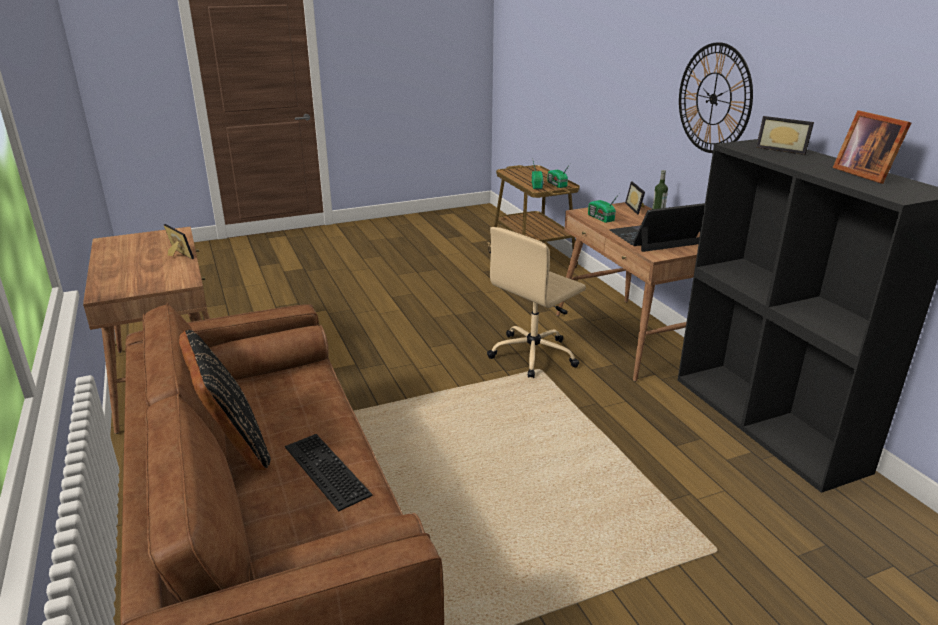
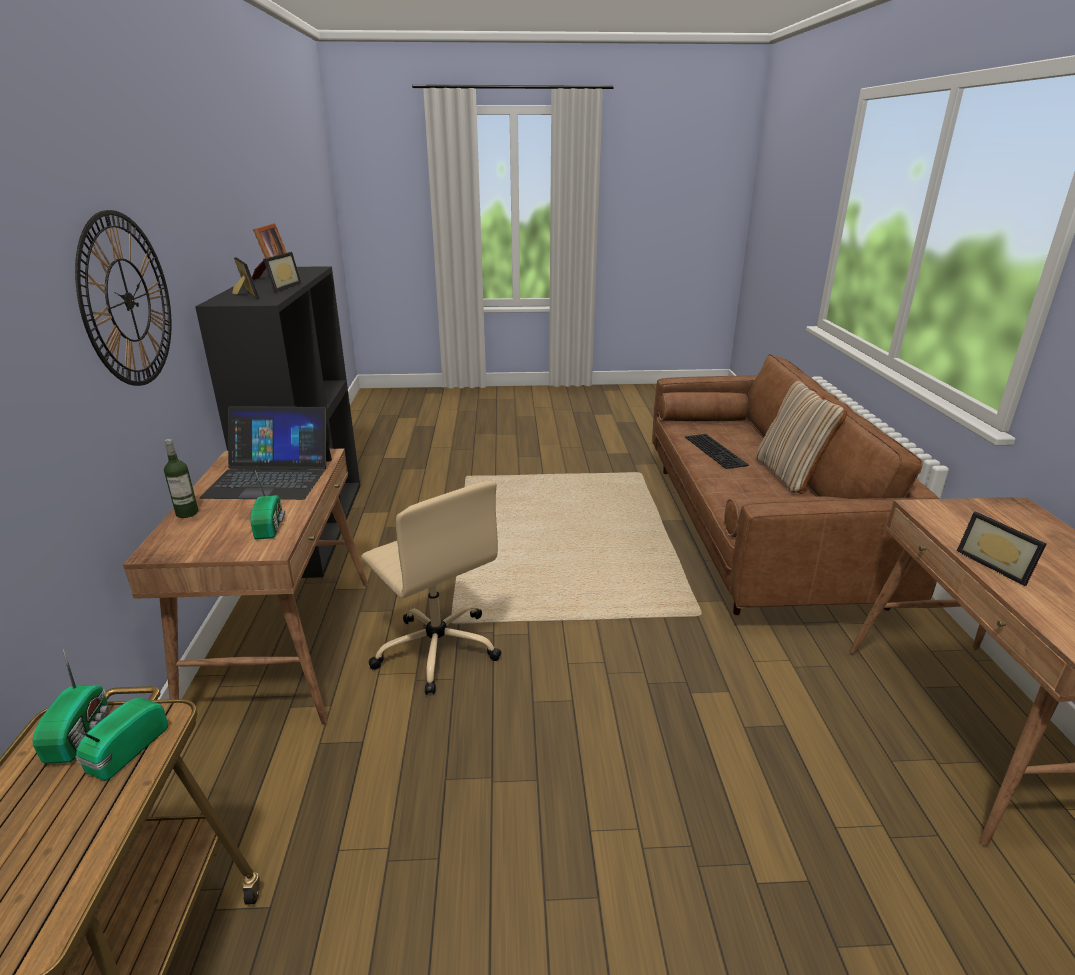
camera: 160 degrees left, 0 degrees up
black pillow [179,330,271,470] -> beige pillow [756,380,847,494]
beige office chair [487,227,586,378] -> beige office chair turned 75 degrees clockwise [361,481,502,695]
picture frame [625,182,645,215] -> picture frame moved to [263,252,301,292]

